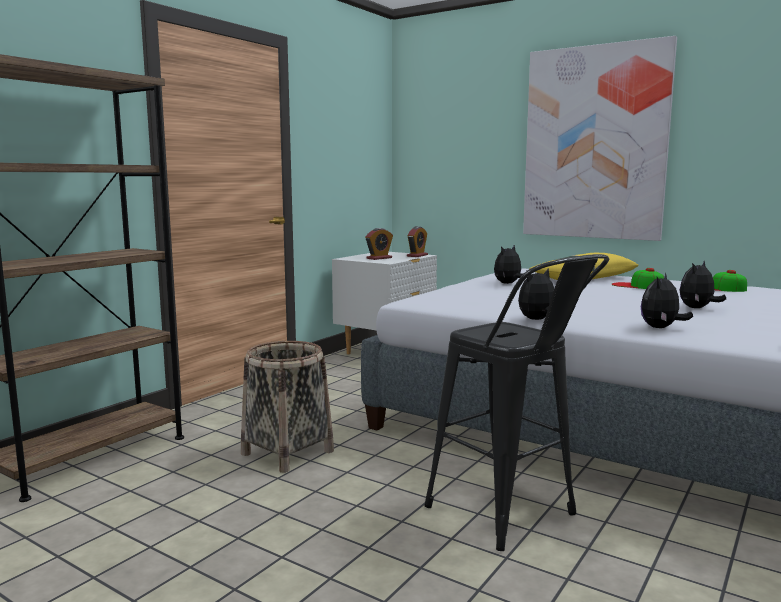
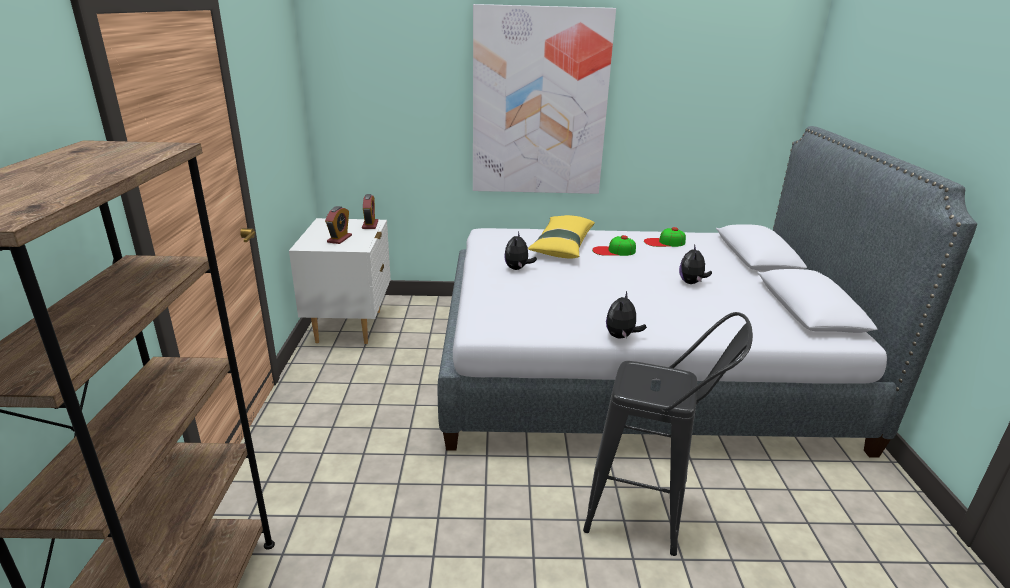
camera: 35 degrees left, 15 degrees up
basket [241,341,334,473] -> none
plush toy [641,273,693,328] -> none

